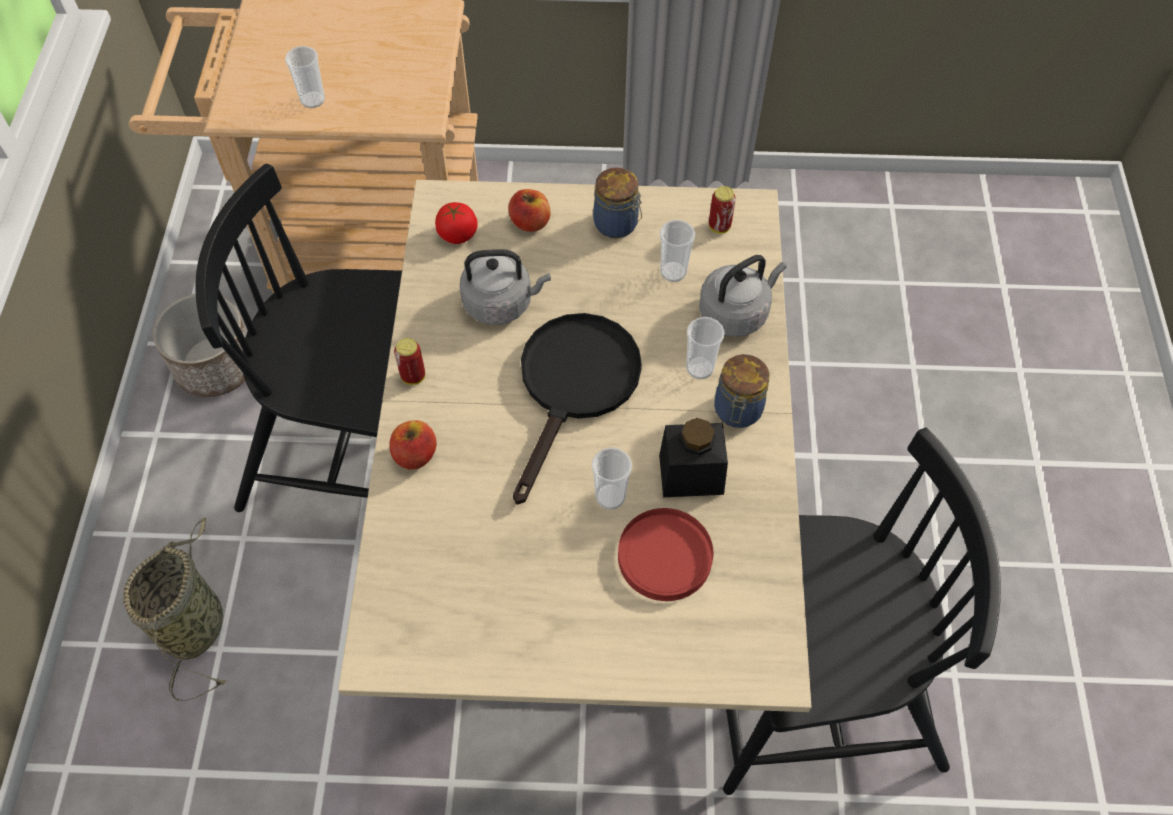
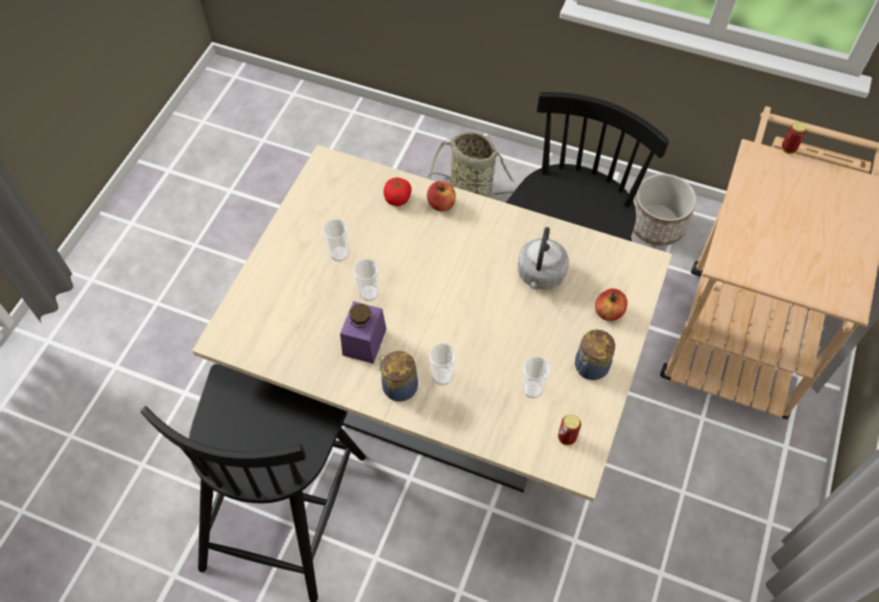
camera: 110 degrees right, 0 degrees up
cup [285,46,325,108] -> cup moved to [322,219,349,261]
can [394,338,425,385] -> can moved to [781,121,806,154]
tomato [435,202,478,244] -> tomato moved to [383,177,412,206]
black frying pan [513,313,642,505] -> none
red plate [618,508,713,601] -> none
black jar [659,418,728,497] -> purple jar [340,301,386,364]
grey kettle [699,255,787,337] -> none

